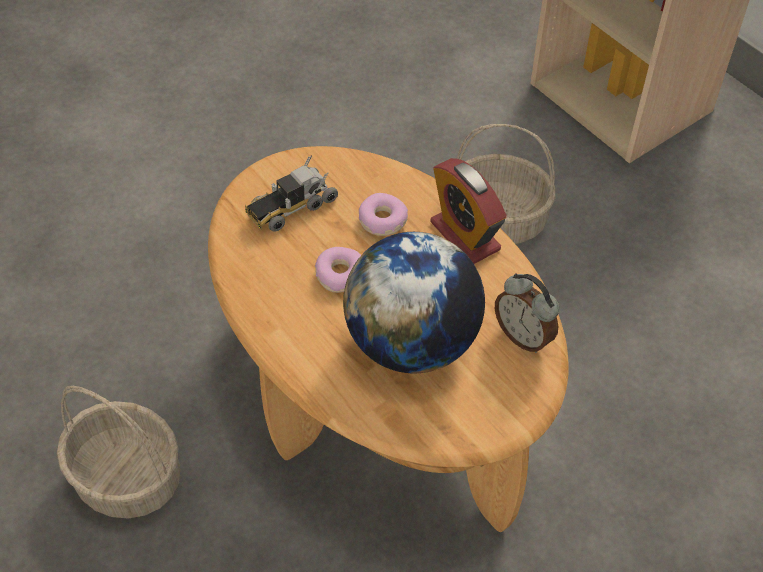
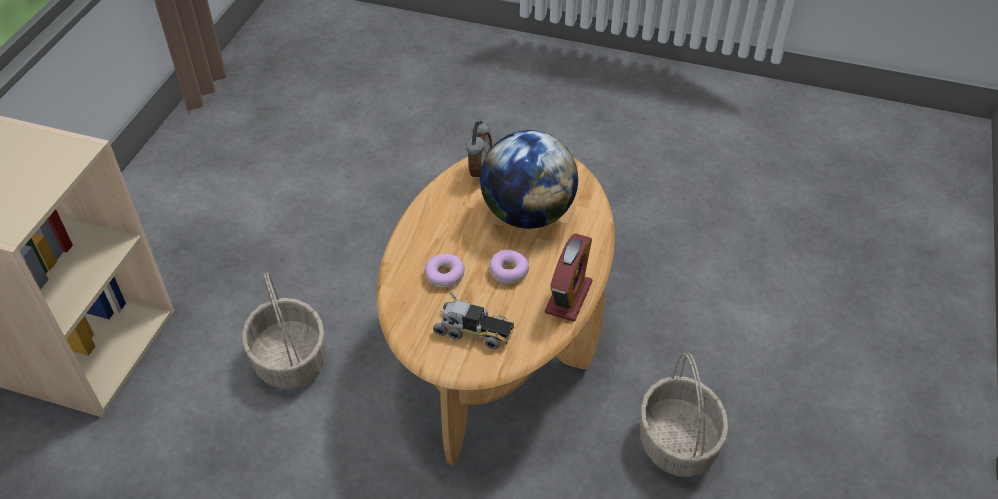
camera: 125 degrees left, 5 degrees down
alarm clock [430,158,507,264] -> alarm clock moved to [545,233,592,322]

